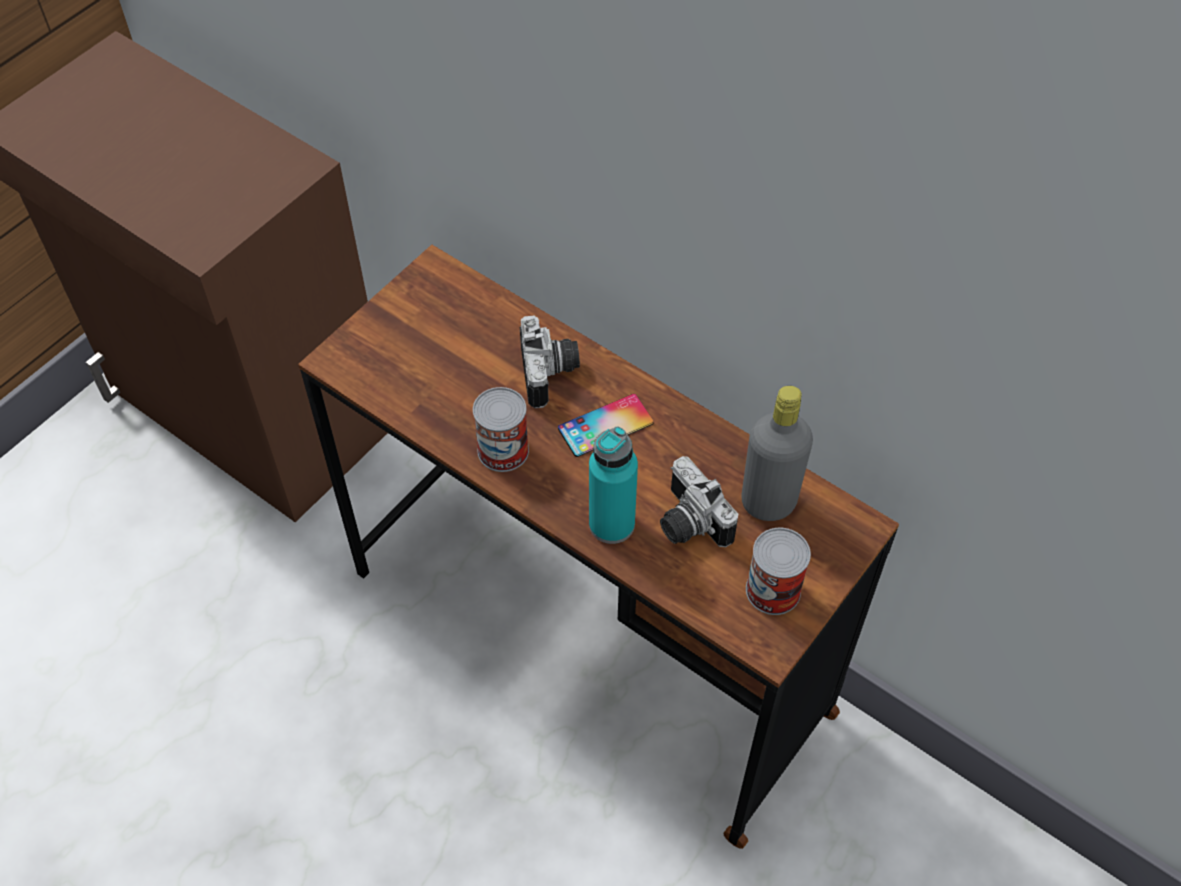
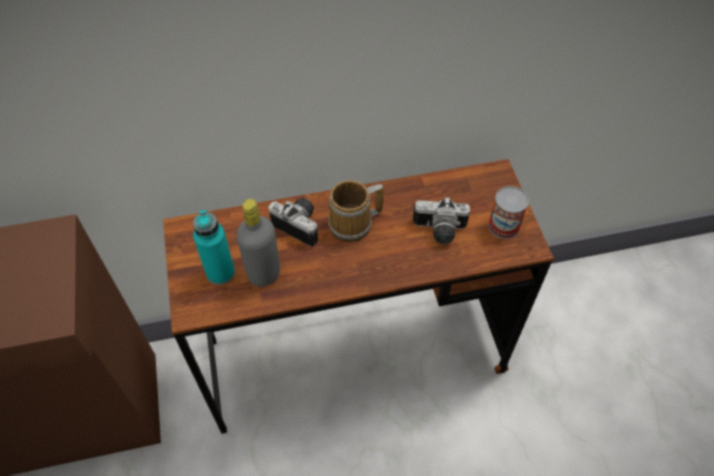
camera: 50 degrees left, 0 degrees up
can [473,387,529,472] -> none
phone [558,394,654,457] -> mug [328,180,384,242]
turquoise bottle [589,426,638,544] -> turquoise bottle moved to [193,210,235,285]
grey bottle [741,386,813,521] -> grey bottle moved to [236,199,280,287]

